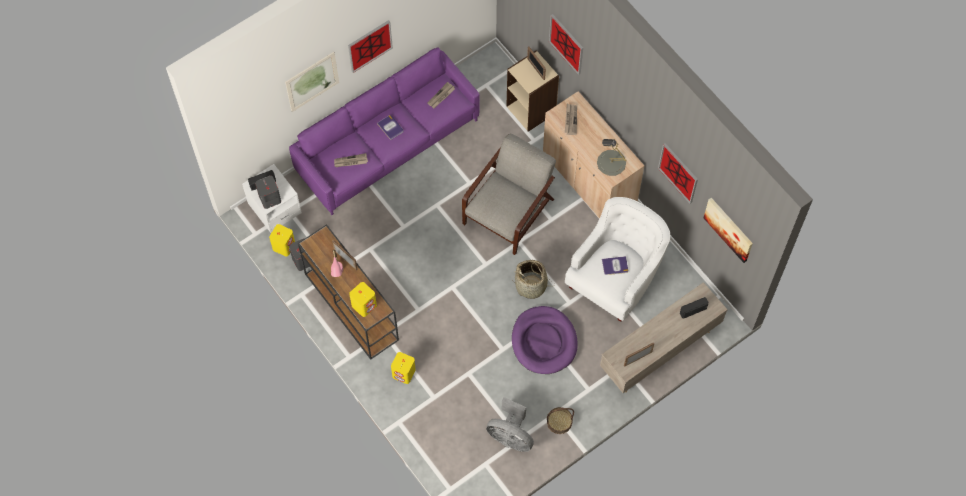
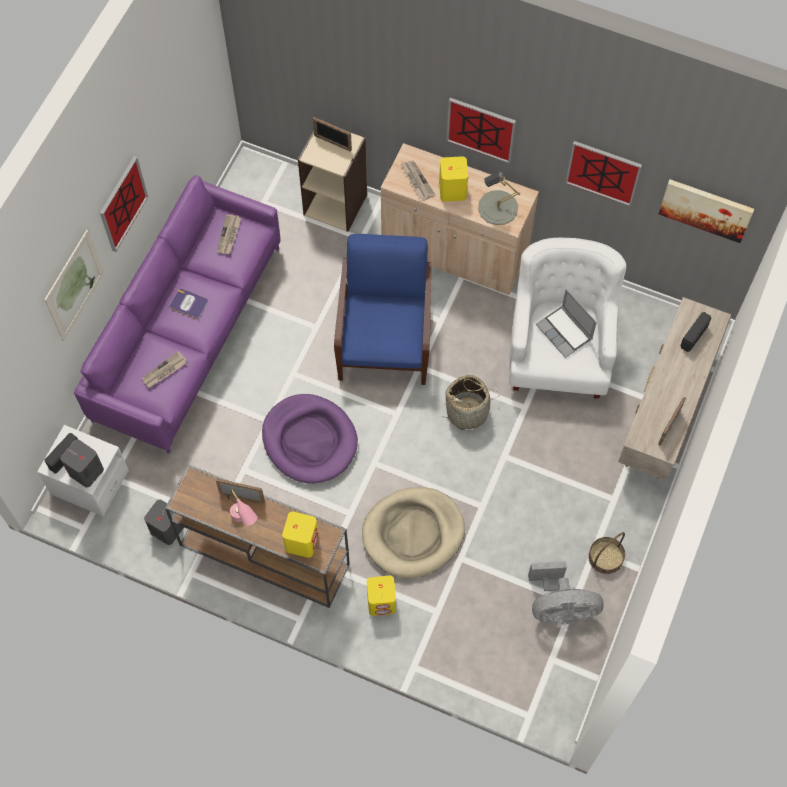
camera: 30 degrees left, 0 degrees up
yellow speaker [269,224,295,256] -> yellow speaker moved to [439,156,468,202]
grey armchair [462,134,556,255] -> blue armchair [334,234,431,385]
purple dog bed [512,306,578,374] -> purple dog bed moved to [262,394,358,484]
picture [549,14,583,75] -> picture moved to [447,98,516,164]
book [602,256,628,275] -> laptop [536,289,597,358]
none -> beige dog bed [362,487,465,578]

